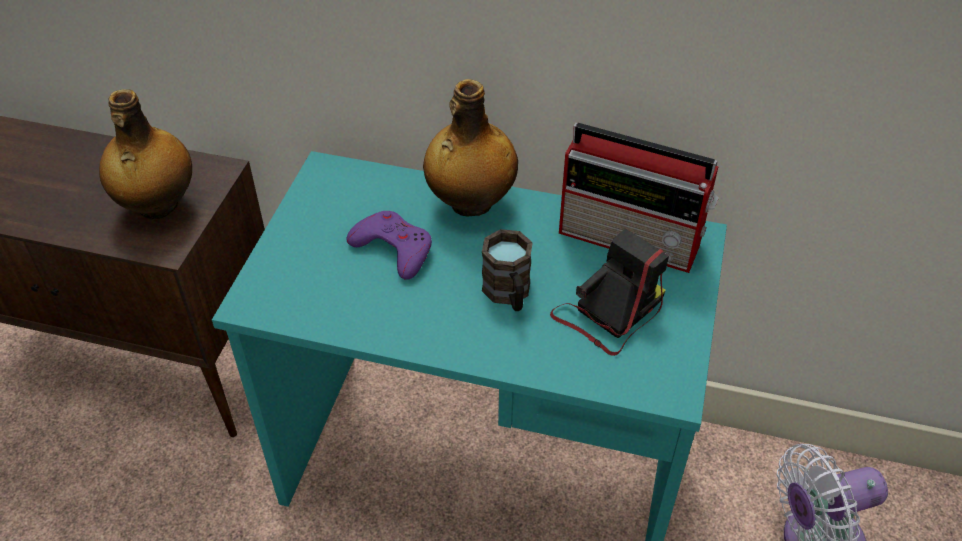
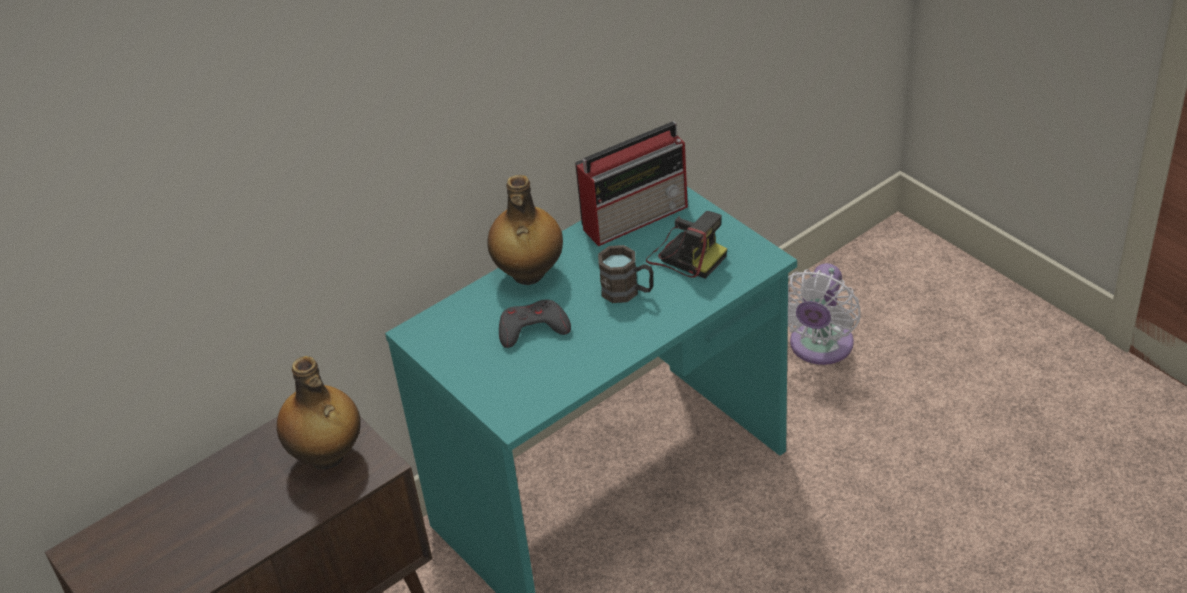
camera: 50 degrees left, 5 degrees down
purple game controller [347,211,432,280] -> grey game controller [499,300,571,348]
camera [550,228,669,356] -> camera turned 135 degrees clockwise [646,211,727,279]

